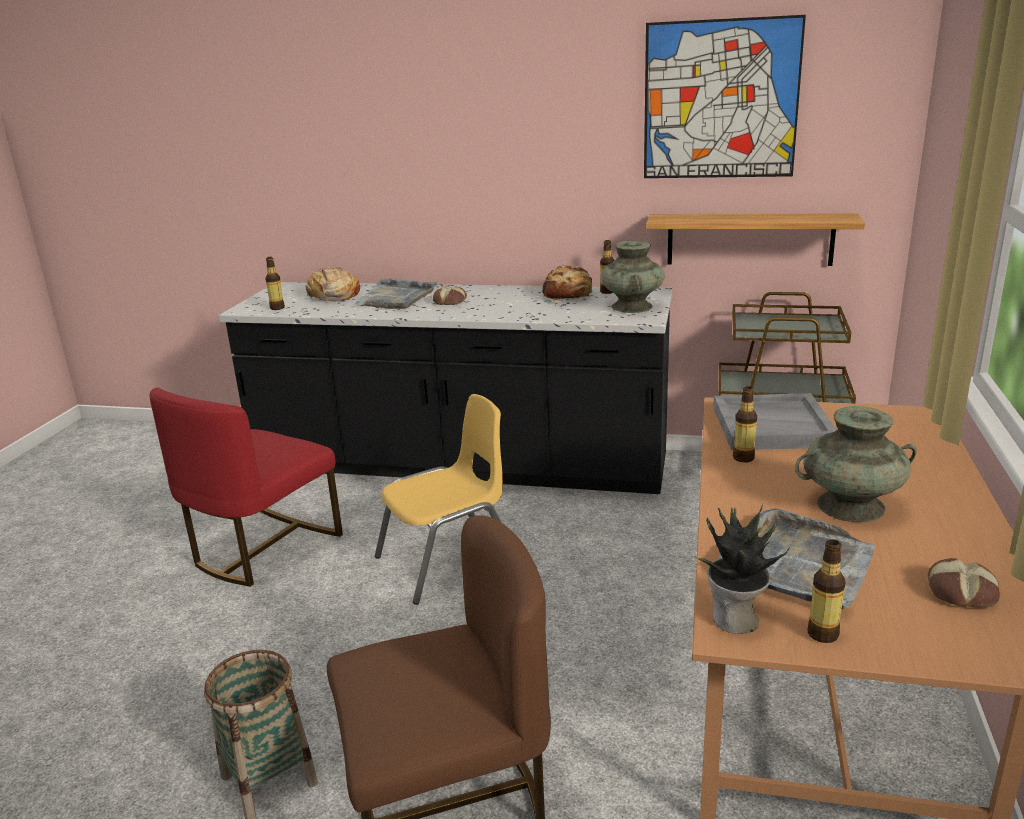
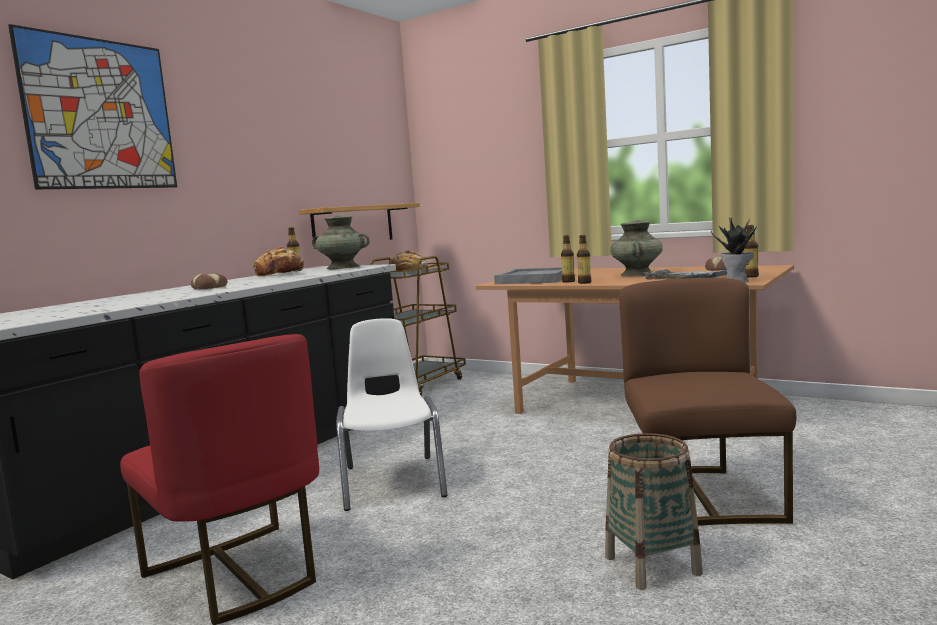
camera: 70 degrees left, 15 degrees down
bottle [265,257,285,310] -> bottle moved to [577,235,592,284]
bread [306,267,360,302] -> bread moved to [389,250,428,271]
grey tray [353,278,438,309] -> none
yellow chair [375,394,503,605] -> white chair [336,318,448,511]
picture [644,15,806,178] -> picture moved to [8,24,177,189]

